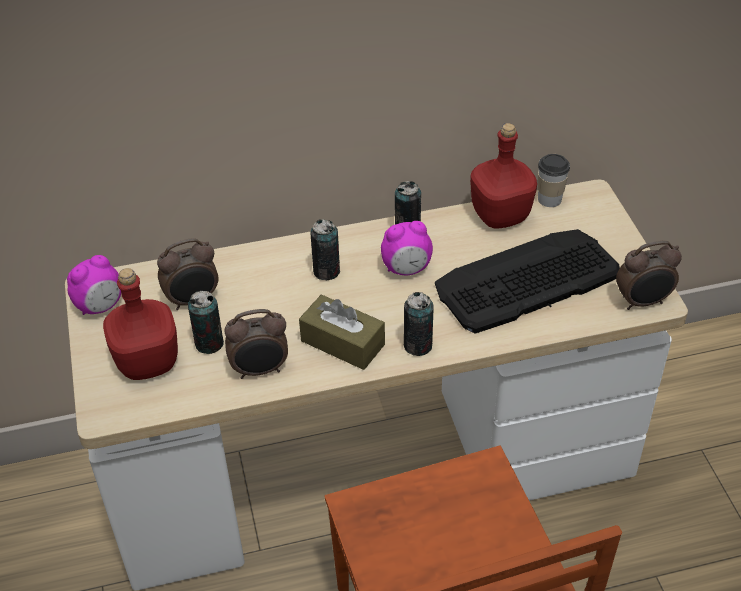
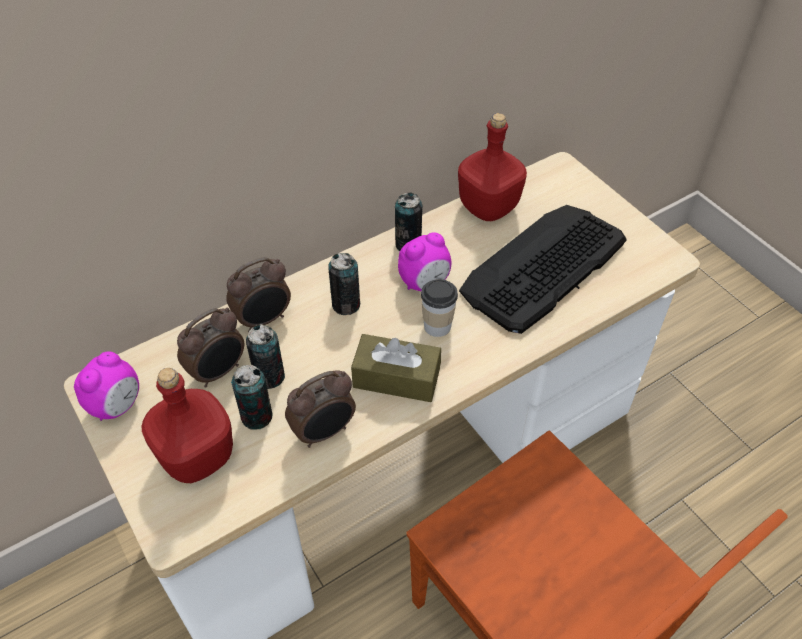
camera: 20 degrees left, 5 degrees up
can [404,292,434,356] -> can moved to [246,324,285,389]
cup [538,154,570,207] -> cup moved to [421,279,458,337]
alarm clock [616,241,682,310] -> alarm clock moved to [226,257,291,332]

